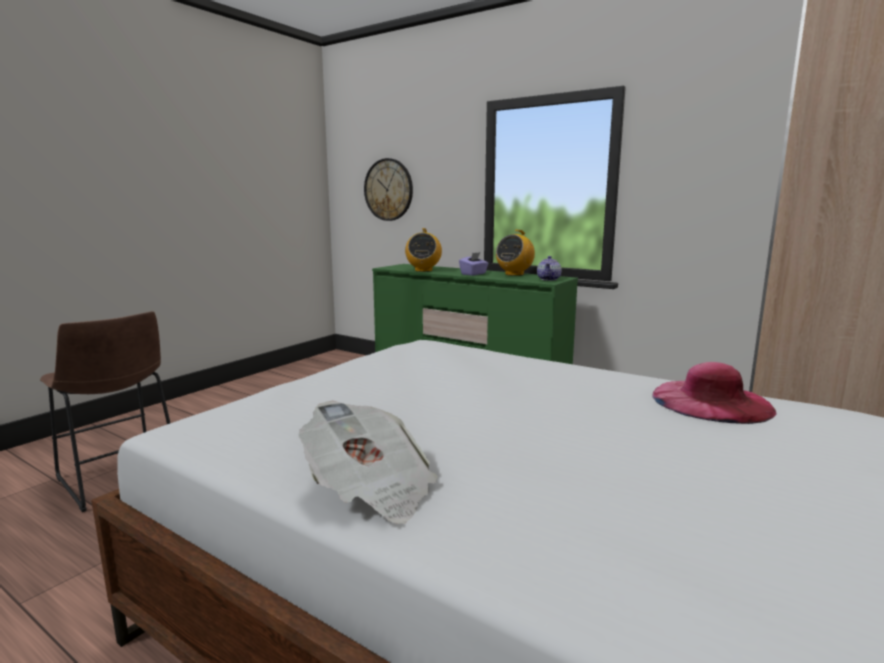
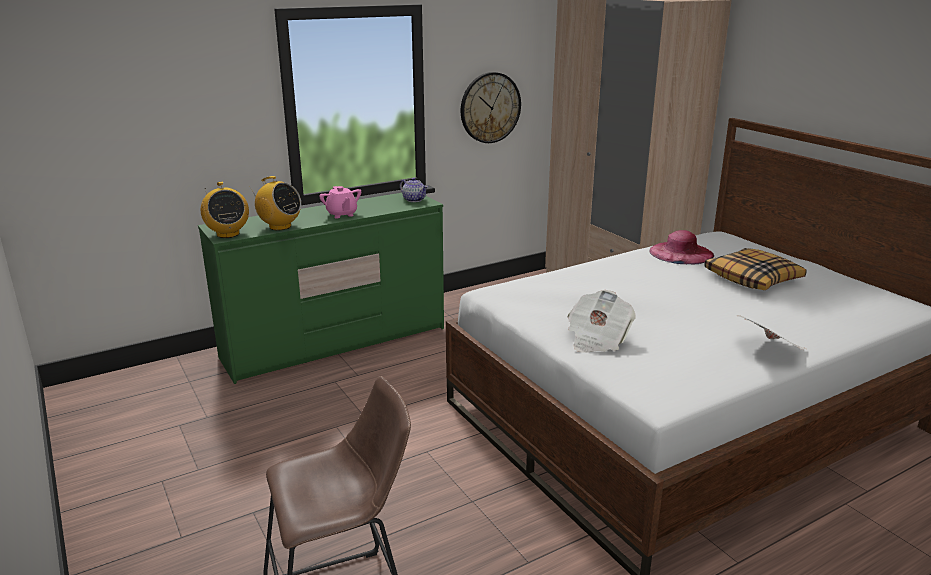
camera: 65 degrees left, 10 degrees up
wall clock [364,158,413,221] -> wall clock moved to [461,72,521,143]
purple tissue box [459,252,489,276] -> pink teapot [319,186,361,218]
radio [496,230,535,276] -> radio moved to [201,182,249,238]
none -> newspaper [567,290,635,353]
none -> pillow [705,248,807,290]

